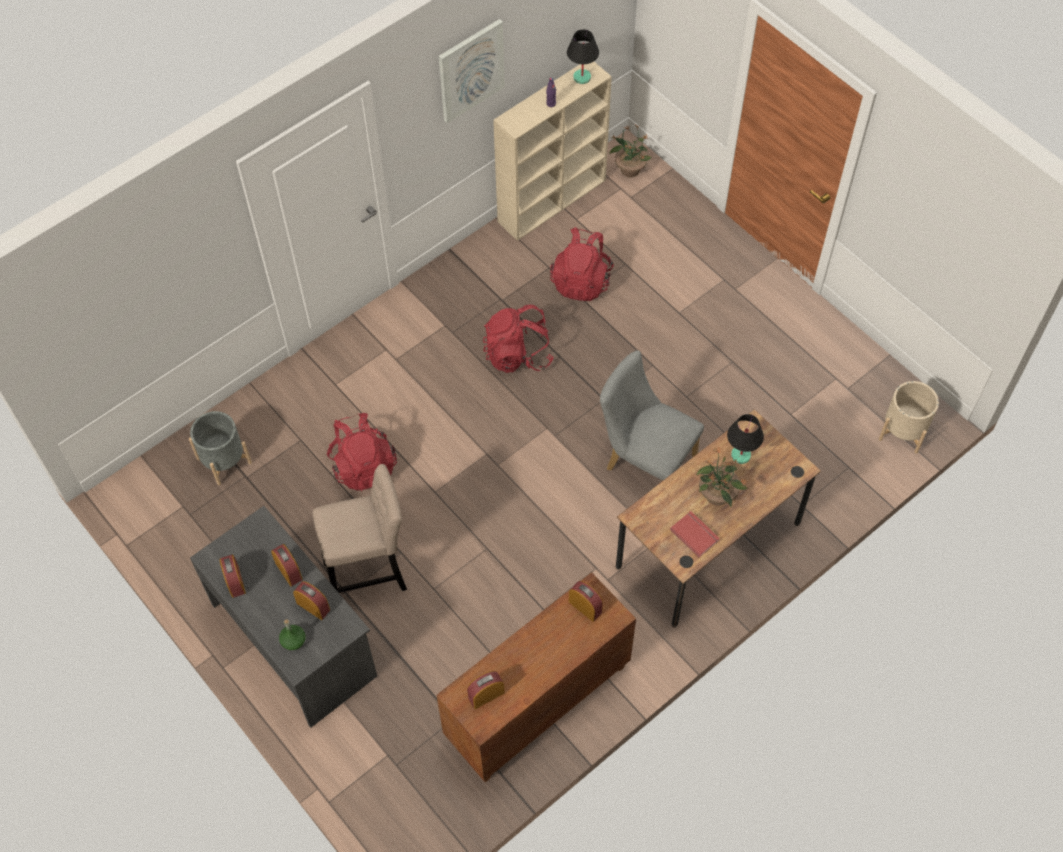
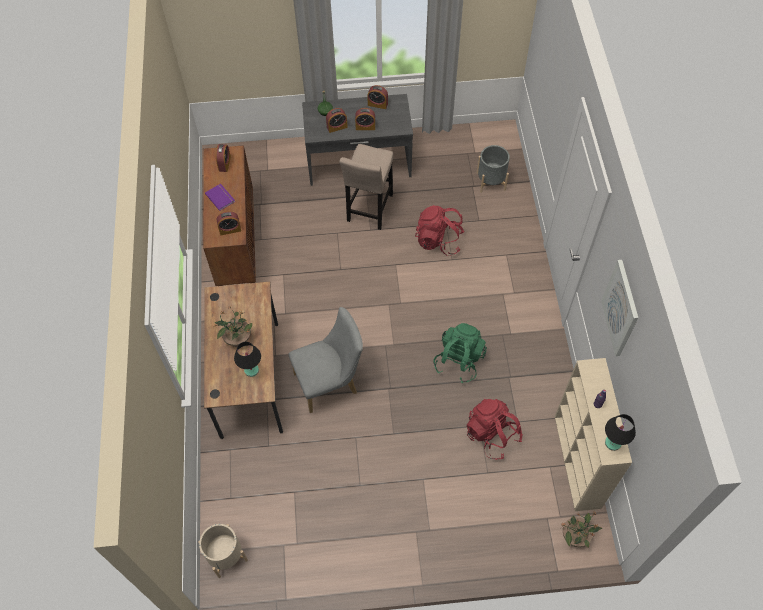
camera: 125 degrees right, 0 degrees up
red backpack [483,305,554,373] -> green backpack [433,323,487,383]
red book [670,511,720,557] -> none
none -> purple book [205,184,235,211]

